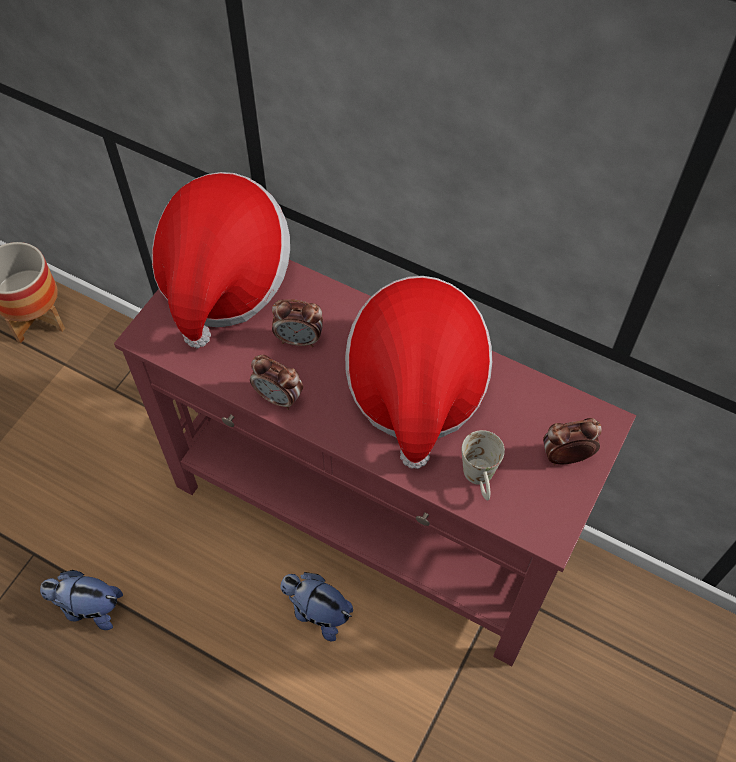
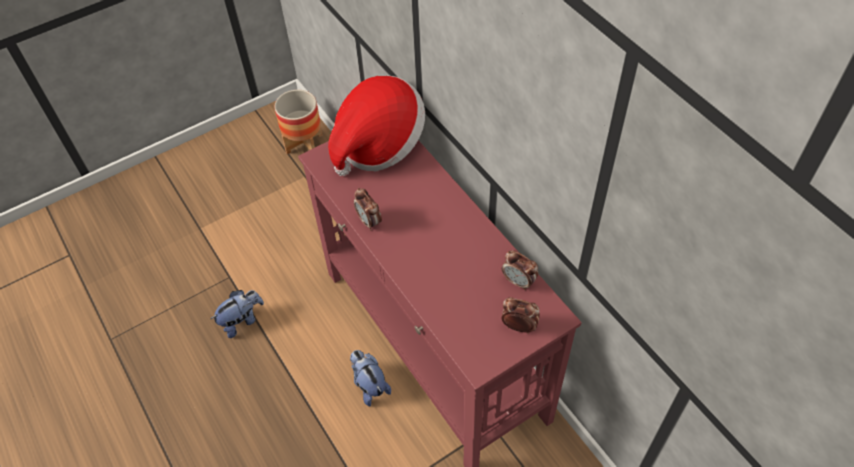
camera: 30 degrees right, 5 degrees down
plush toy [40,570,123,630] -> plush toy turned 105 degrees clockwise [211,290,264,338]
alarm clock [272,299,323,347] -> alarm clock moved to [502,250,538,290]
hat [345,276,492,469] -> none
white mug [462,430,505,500] -> none

